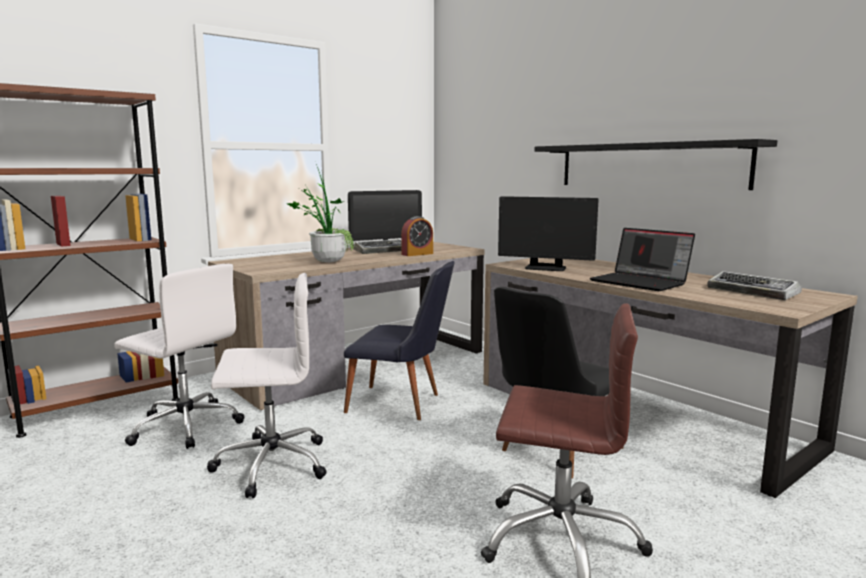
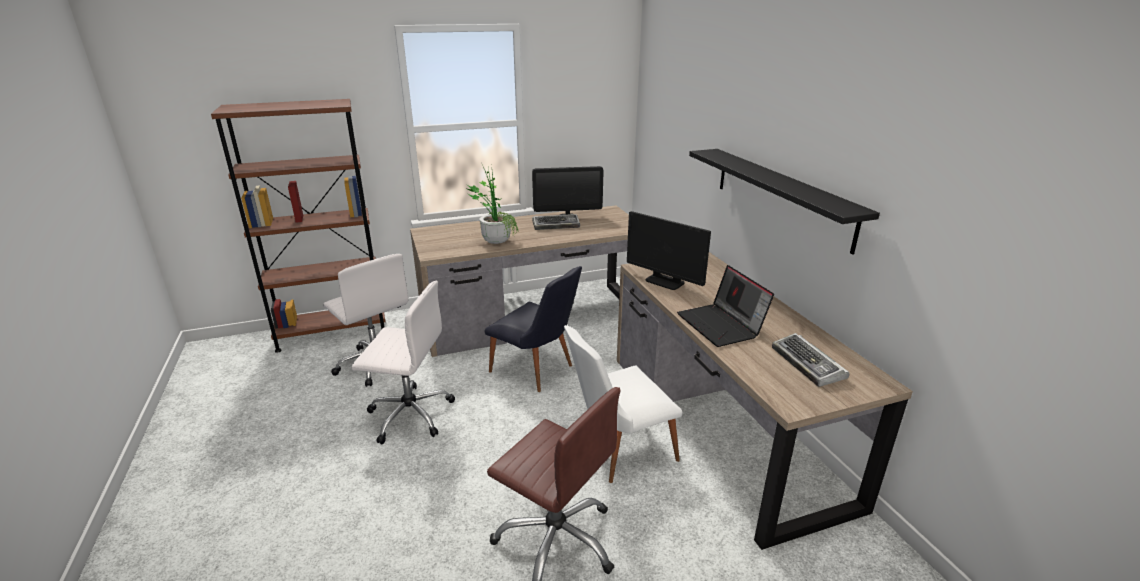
camera: 20 degrees right, 15 degrees up
alarm clock [401,216,433,256] -> none
black chair [494,287,624,478] -> white chair [564,325,683,483]

